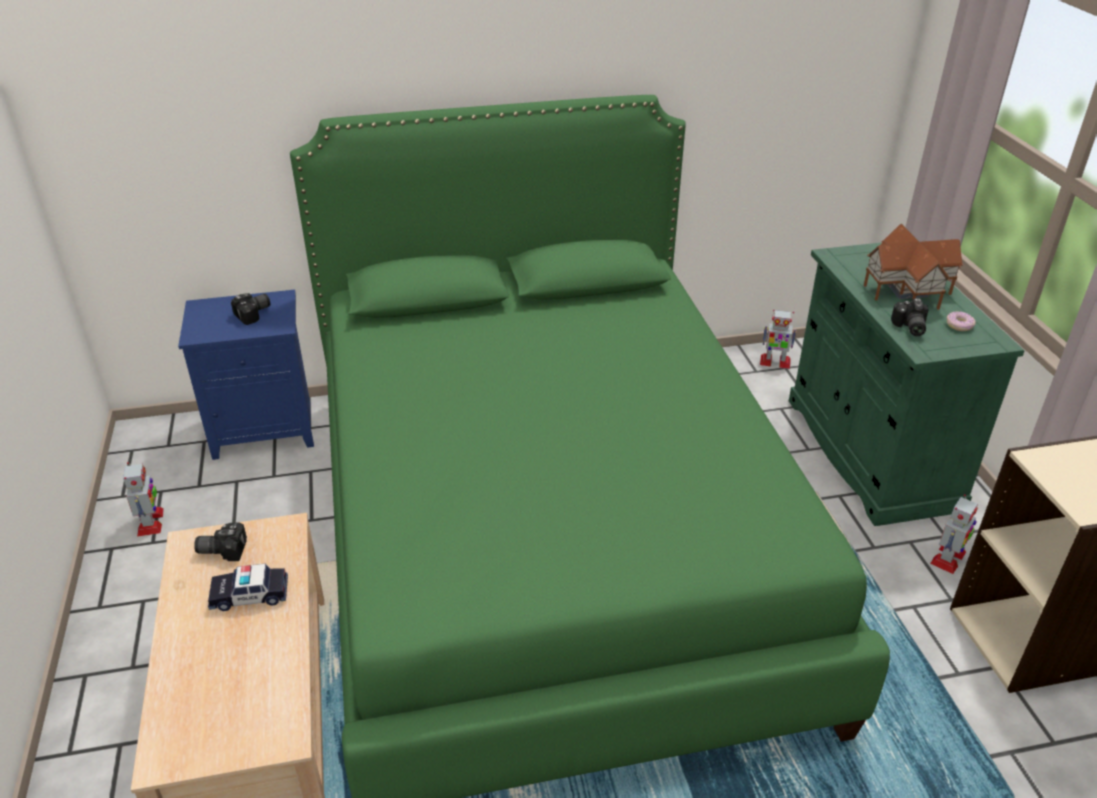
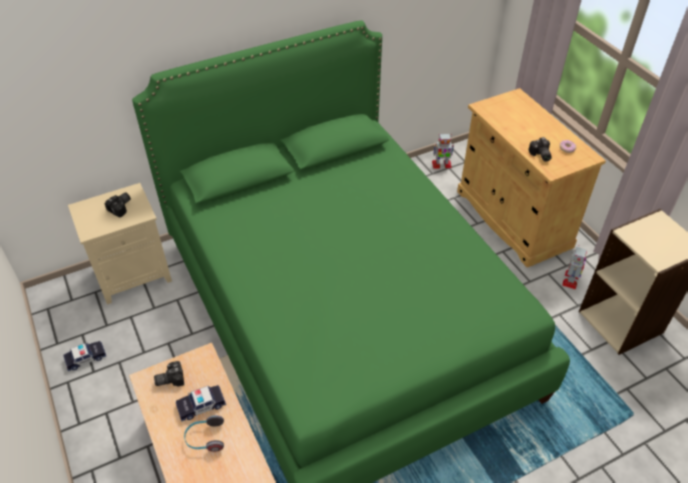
camera: 15 degrees left, 10 degrees up
toy robot [123,462,164,537] -> toy car [63,341,106,371]
blue nightstand [178,290,314,460] -> beige nightstand [68,183,172,305]
green cabinet [789,242,1025,526] -> beige cabinet [457,88,606,267]
toy house [864,224,963,310] -> none
none -> headphones [184,415,224,452]

